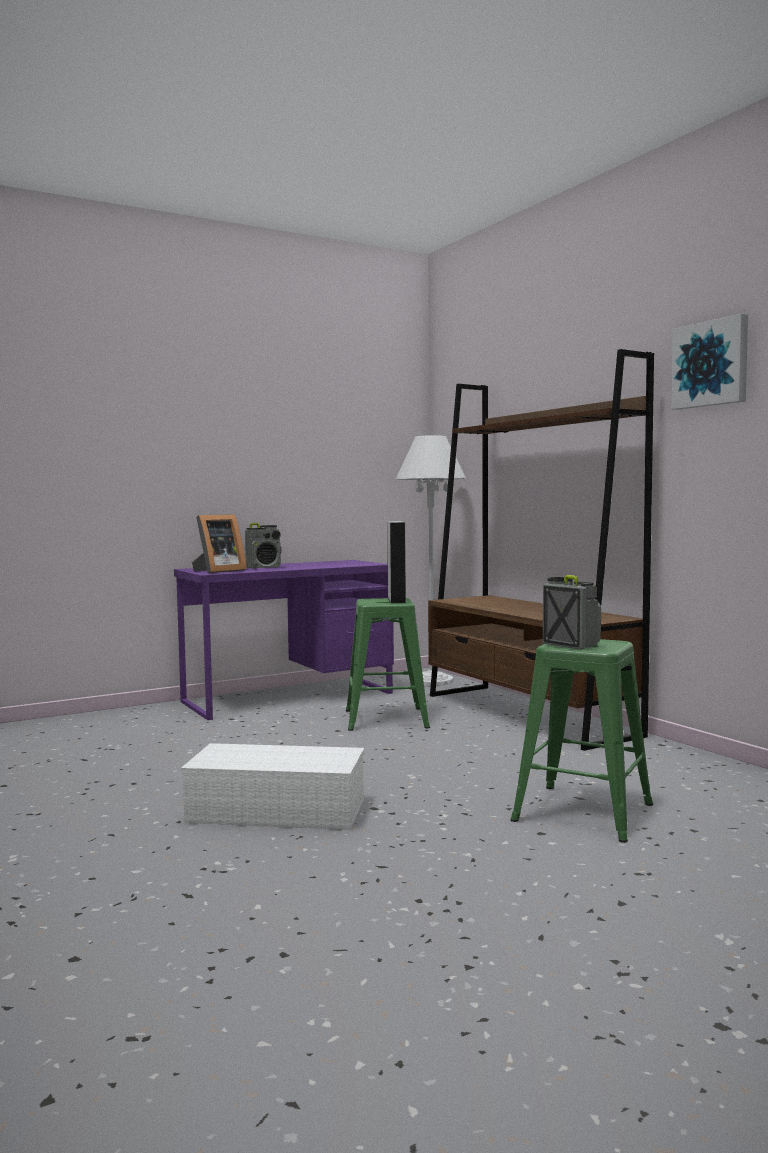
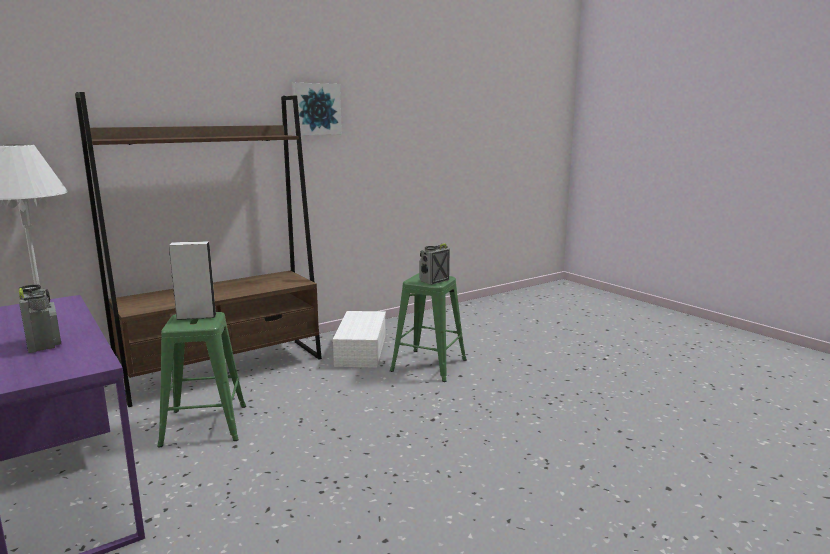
camera: 95 degrees left, 10 degrees up
white storage box [181,743,364,830] -> white storage box moved to [332,311,386,368]
picture frame [192,514,247,573] -> none

